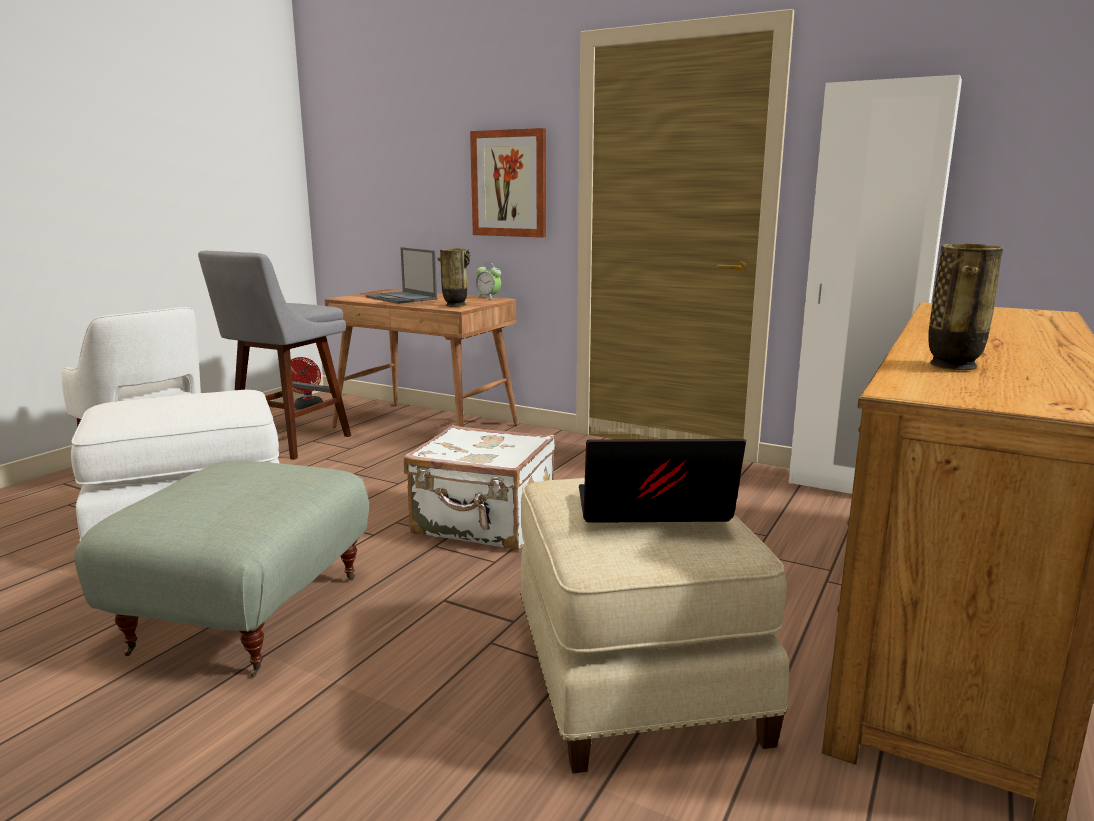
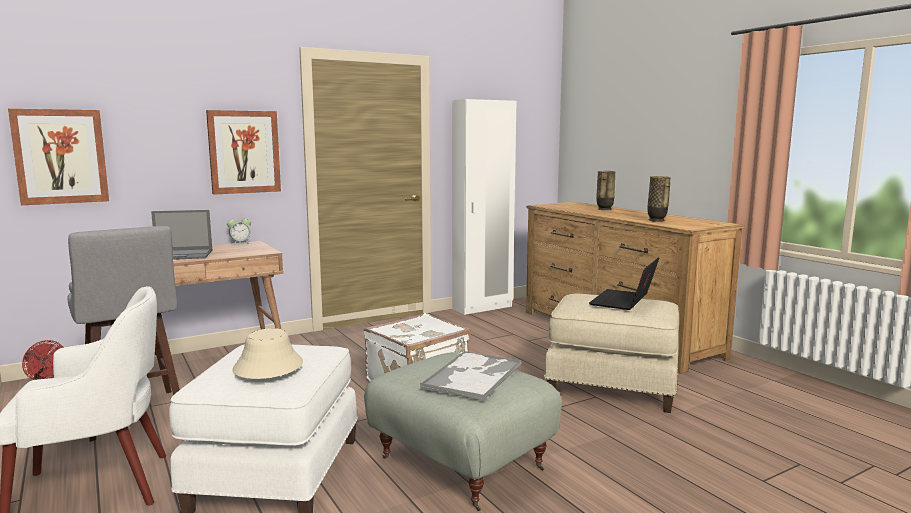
camera: 60 degrees left, 5 degrees down
vase [438,248,470,307] -> vase moved to [596,171,615,210]
none -> picture [8,109,109,205]
none -> beige hat [233,328,303,379]
none -> tray [420,351,521,401]

